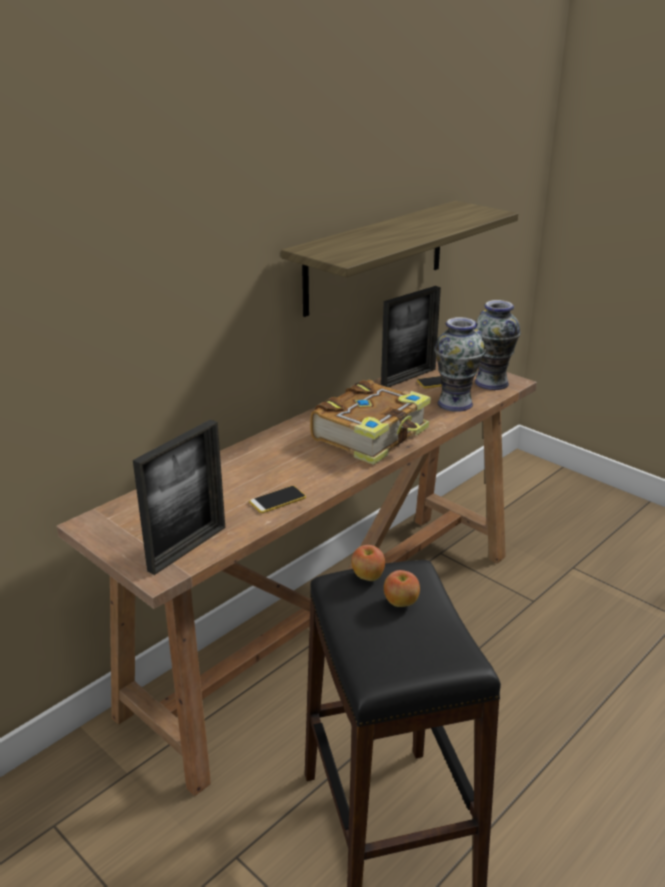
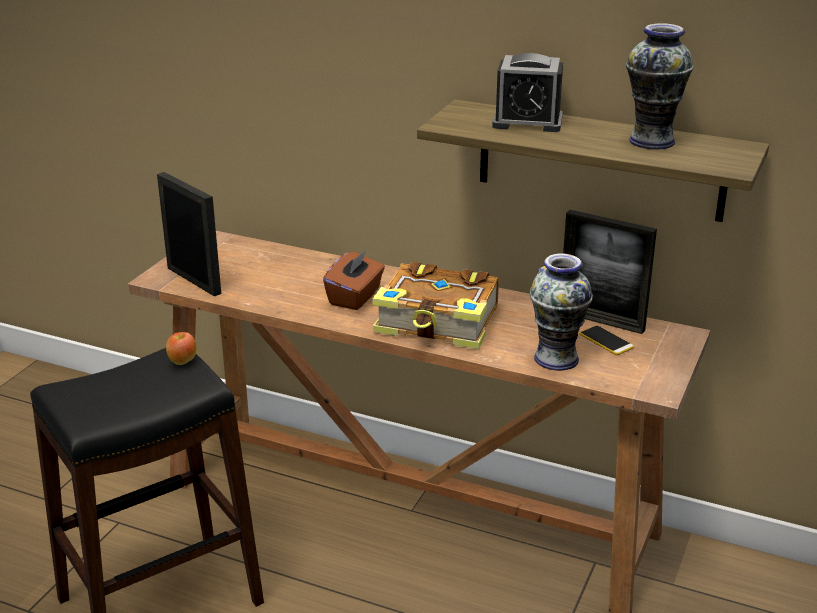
camera: 70 degrees right, 0 degrees up
picture frame [133,419,225,575] -> picture frame turned 150 degrees counterclockwise [157,172,221,297]
phone [249,486,306,513] -> none
apple [384,570,420,607] -> none
vase [474,300,521,390] -> vase moved to [626,23,693,150]
none -> brown tissue box [323,249,385,310]
none -> alarm clock [492,53,563,132]

